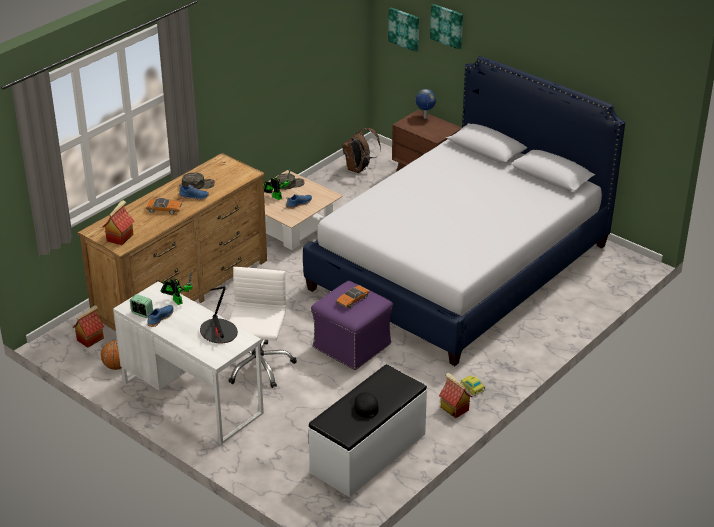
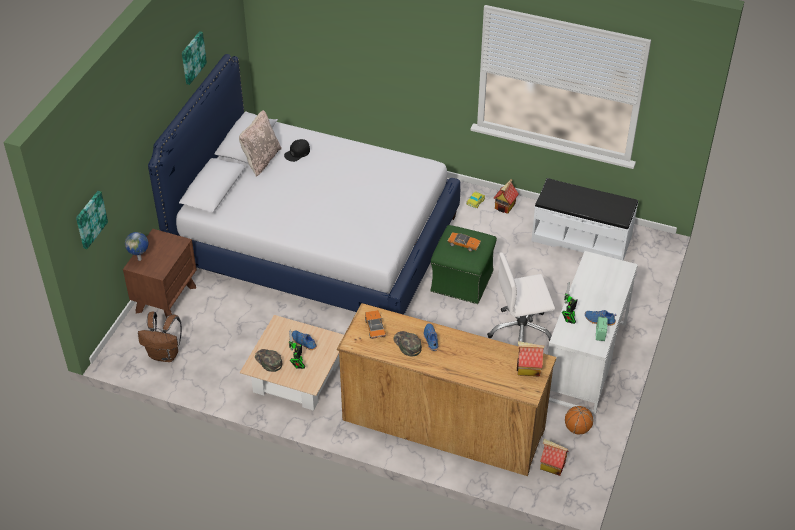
camera: 110 degrees left, 10 degrees up
toy car [146,198,182,214] -> toy car moved to [365,310,386,339]
table lamp [200,286,238,344] -> none
purple ottoman [311,281,393,370] -> green ottoman [431,225,497,304]
black cap [350,392,379,418] -> black cap moved to [284,139,310,162]
picture [430,4,463,49] -> picture moved to [182,31,207,85]
none -> beige pillow [239,110,282,176]

